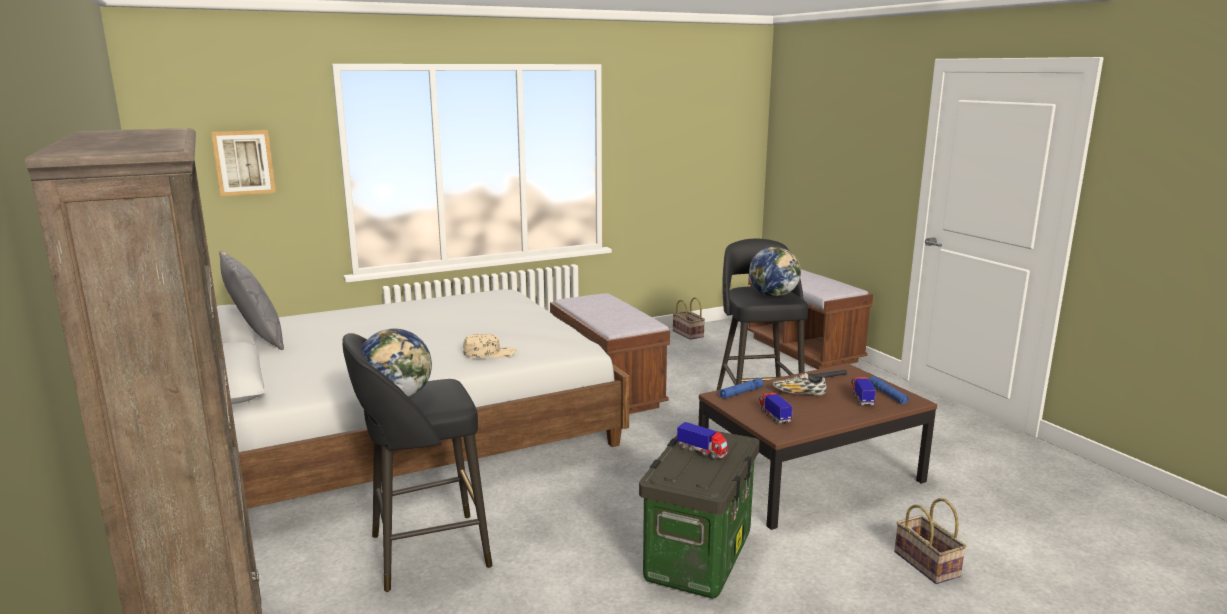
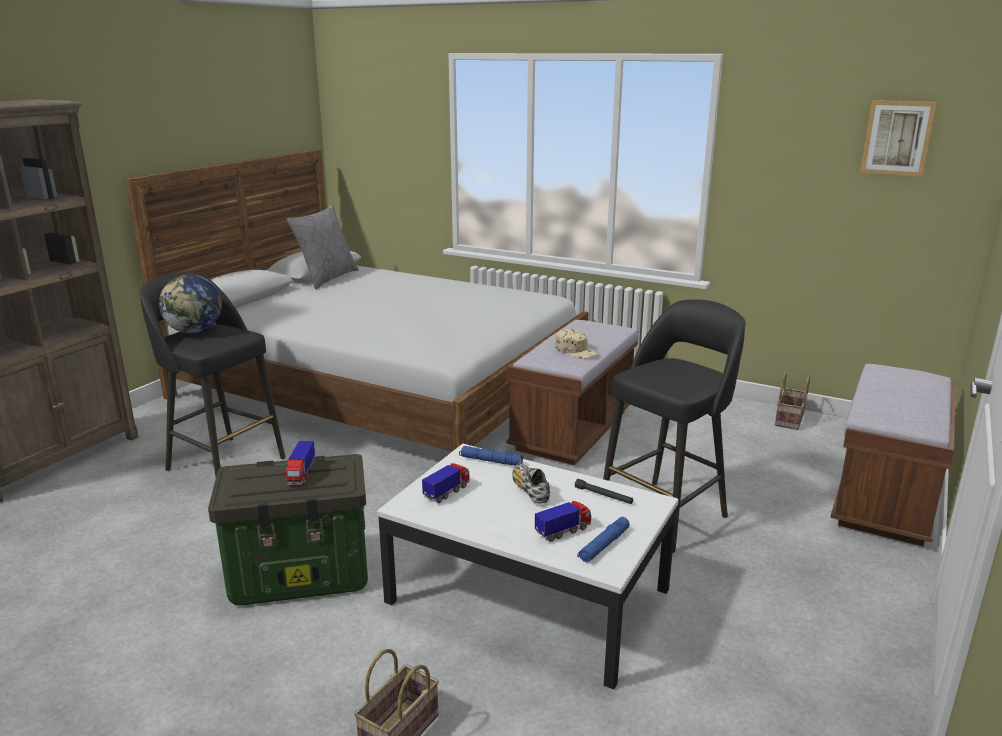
camera: 55 degrees right, 5 degrees up
picture [211,130,276,196] -> picture moved to [860,100,937,177]
beige cap [463,334,516,358] -> beige cap moved to [555,329,600,359]
brown coffee table [699,363,937,530] -> white coffee table [377,444,679,689]
globe [749,247,801,297] -> none

